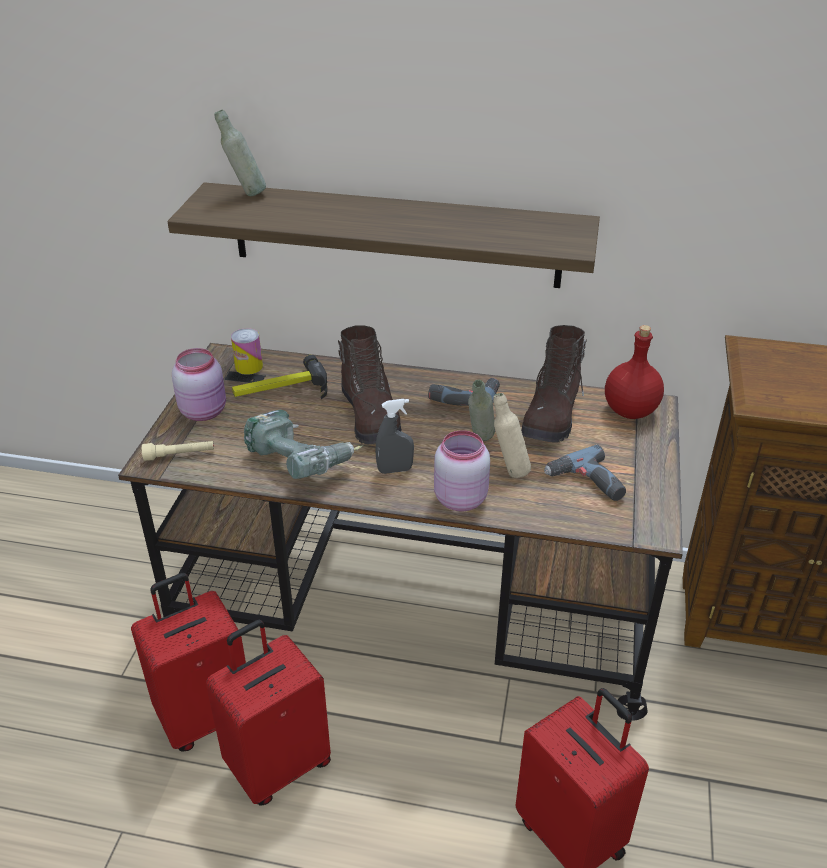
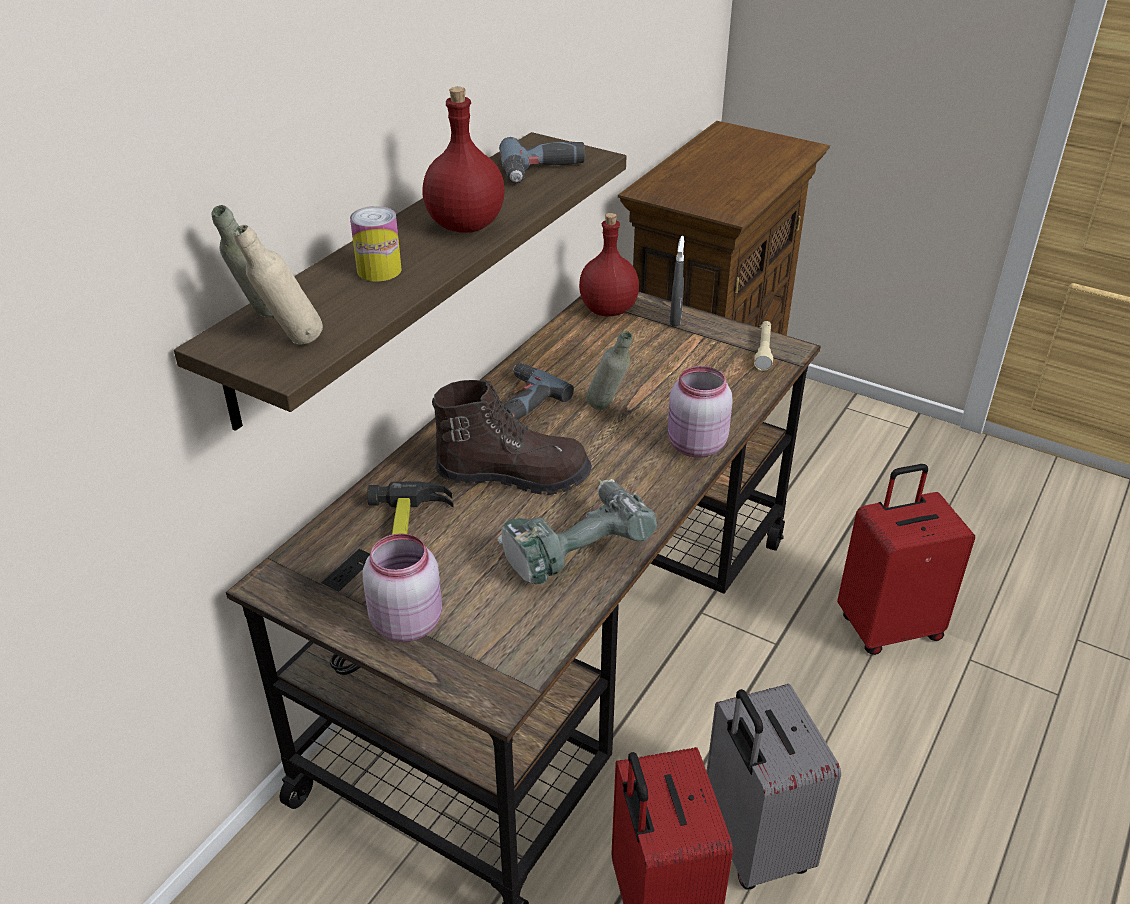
camera: 70 degrees left, 0 degrees up
beige flashlight [142,441,214,461] -> beige flashlight moved to [754,321,773,371]
red suitcase [206,620,331,806] -> grey suitcase [707,684,841,890]
can [231,328,263,375] -> can moved to [350,206,402,282]
grey spray bottle [375,399,414,474] -> grey spray bottle moved to [670,236,684,326]
beige bottle [493,393,531,478] -> beige bottle moved to [233,225,323,345]
brown boot [521,325,587,443] -> none
power drill [544,445,626,501] -> power drill moved to [499,137,585,183]
none -> red bottle [423,87,505,233]

